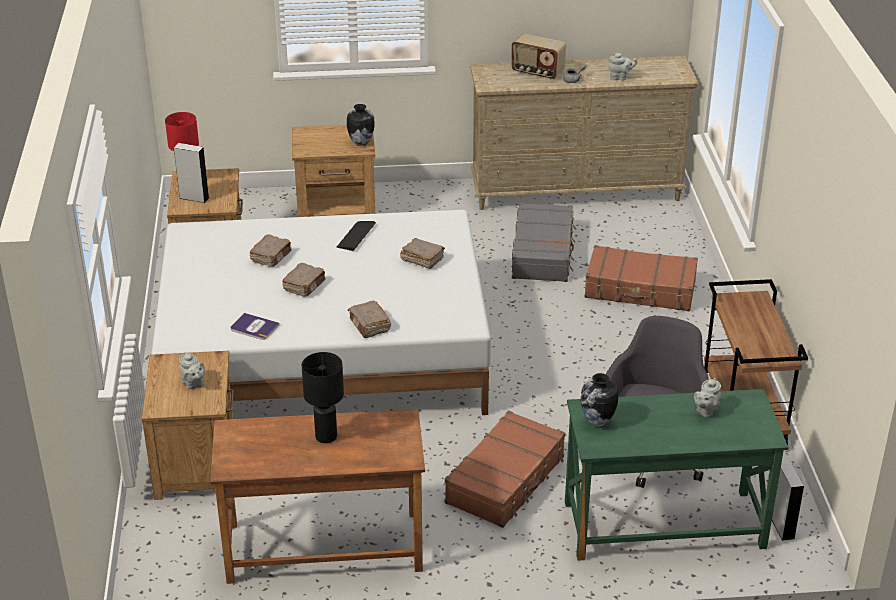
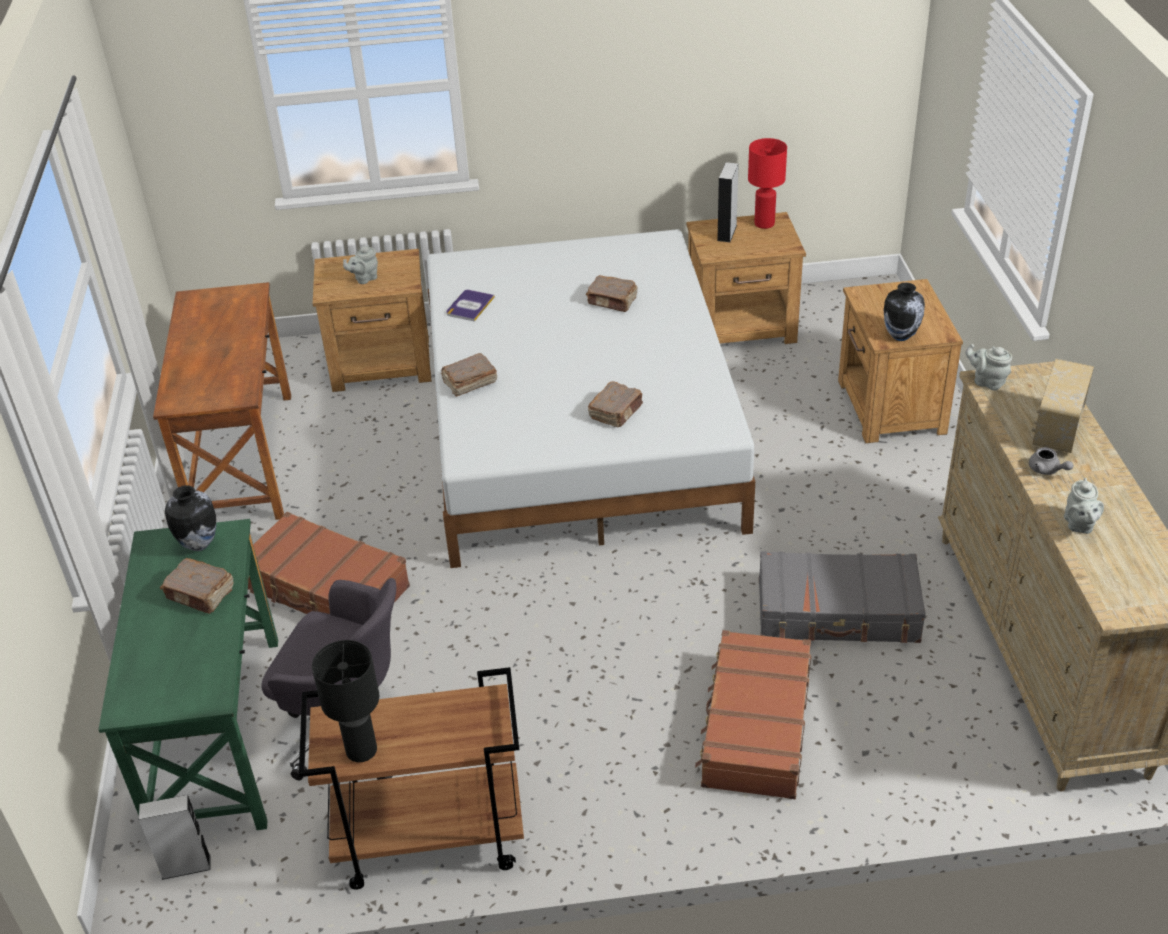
camera: 90 degrees right, 5 degrees up
brown book [282,263,326,297] -> brown book moved to [160,558,234,614]
black table lamp [302,352,344,443] -> black table lamp moved to [312,640,379,762]
keyboard [337,221,376,251] -> none
grey teapot [694,378,721,418] -> grey teapot moved to [965,344,1012,390]

